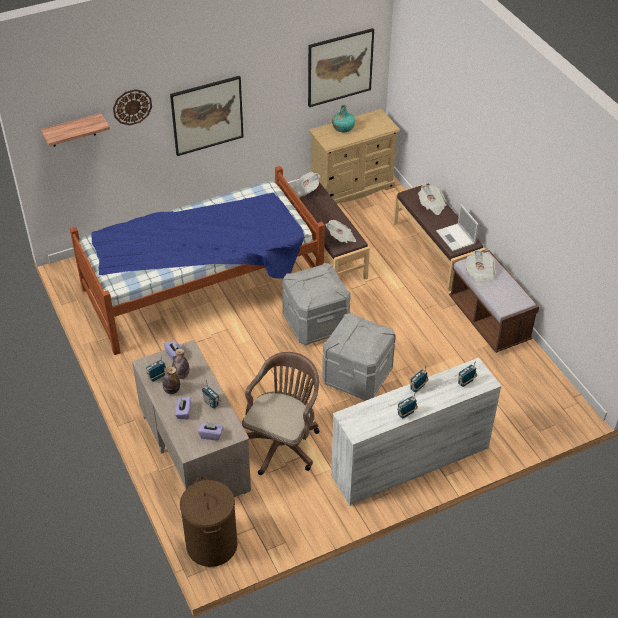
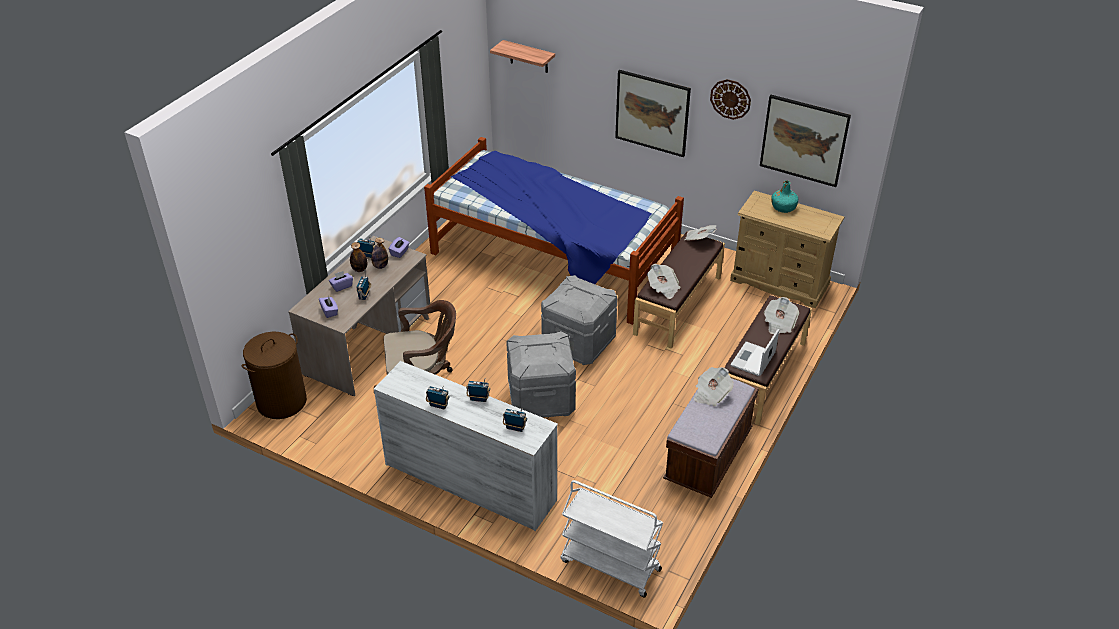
camera: 55 degrees right, 5 degrees down
wall clock [113,89,152,125] -> wall clock moved to [710,79,751,120]
none -> white cart [560,480,663,598]

